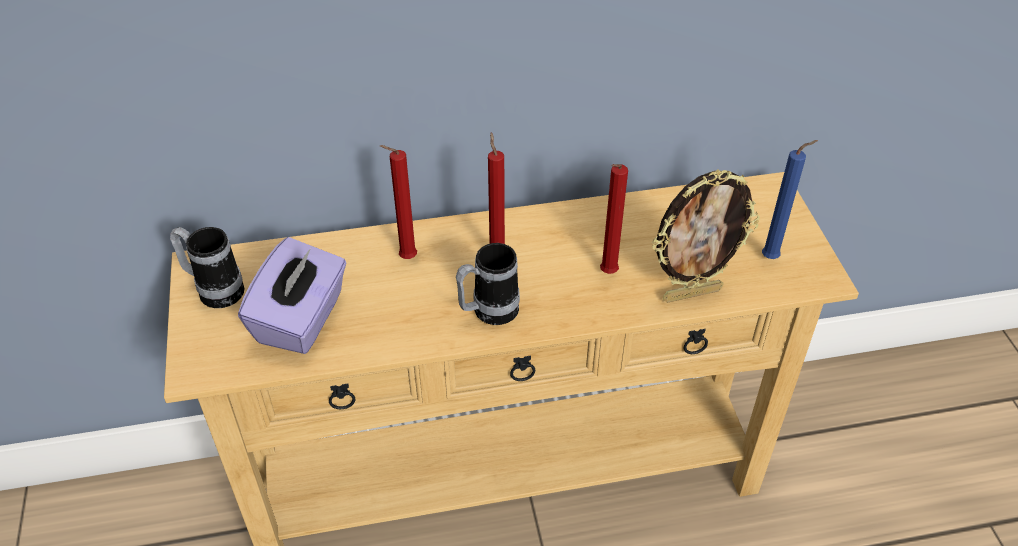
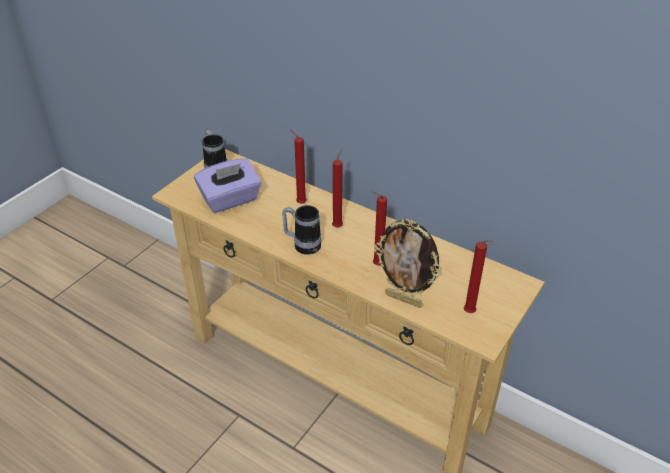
camera: 45 degrees right, 5 degrees down
blue candle [762,140,818,259] -> red candle [464,240,494,313]

